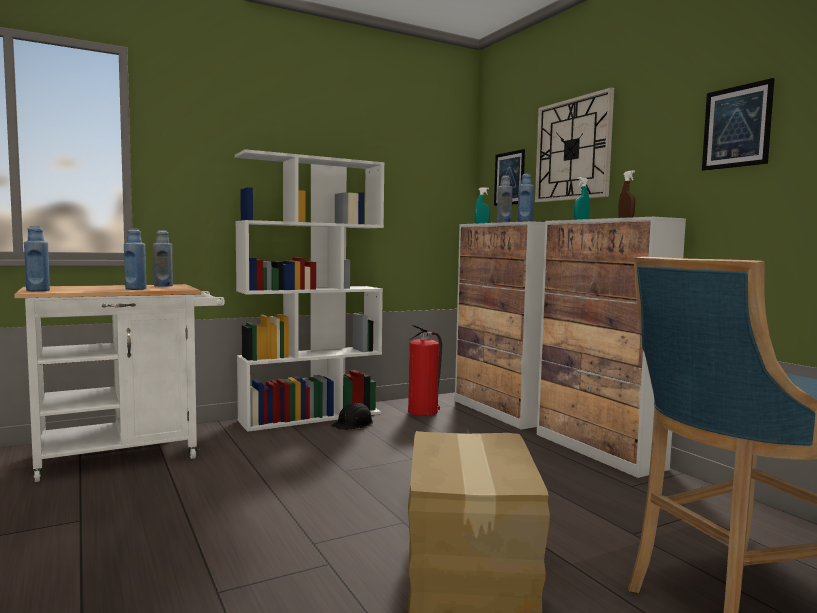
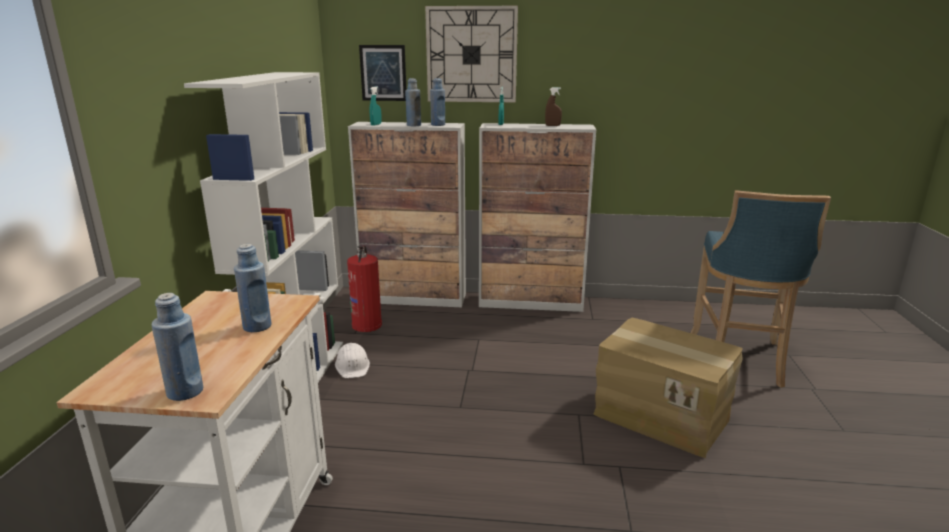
camera: 55 degrees left, 15 degrees up
blue bottle [153,230,173,287] -> none
black hard hat [331,402,373,430] -> white hard hat [335,343,370,378]
picture [702,78,775,171] -> none

